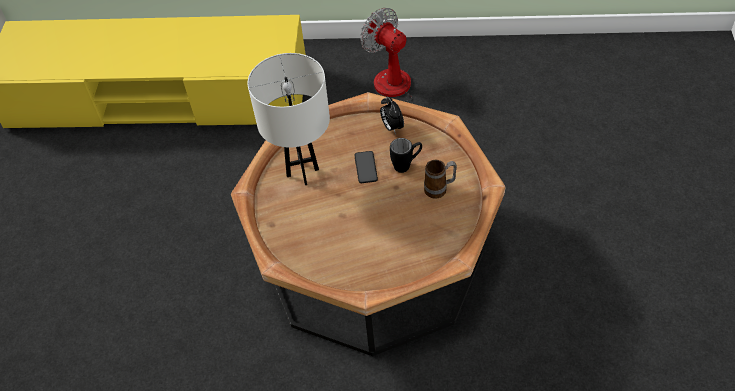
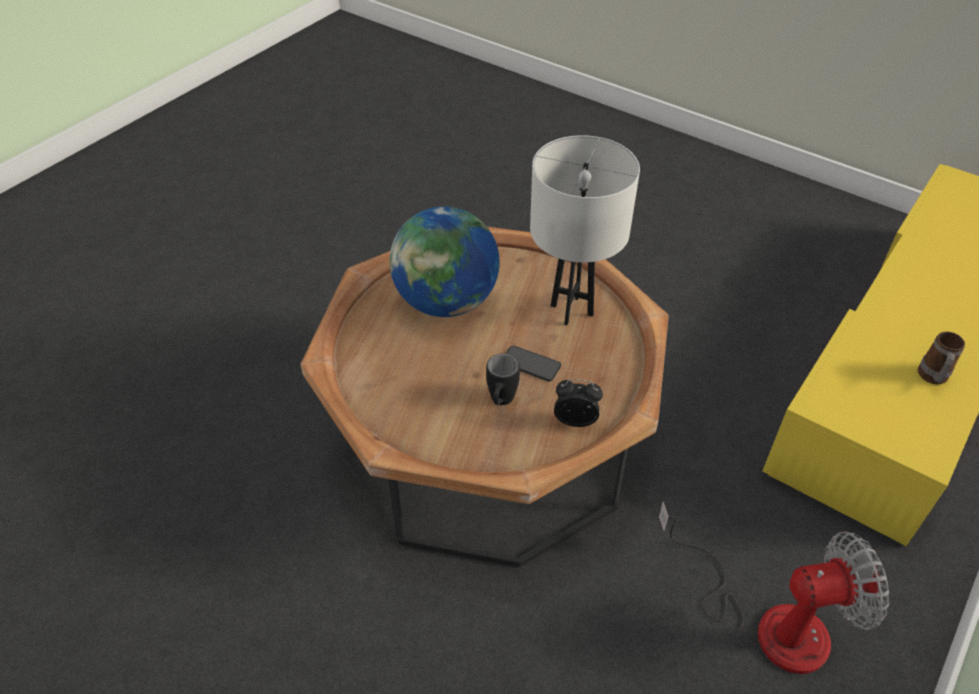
camera: 120 degrees right, 5 degrees down
mug [424,160,457,199] -> mug moved to [918,331,965,384]
none -> globe [389,206,500,317]

